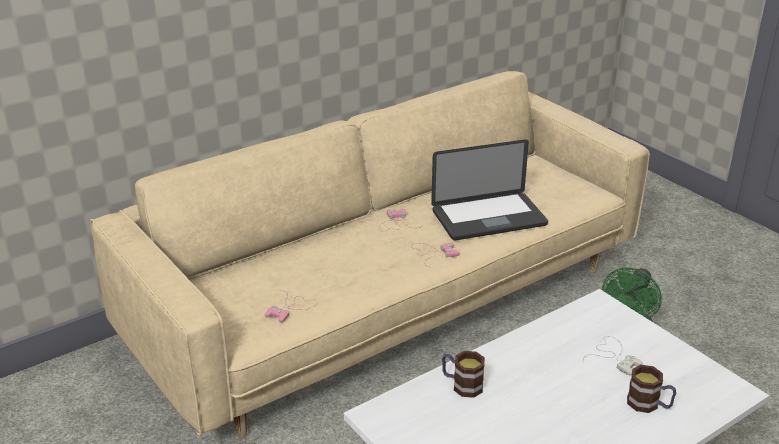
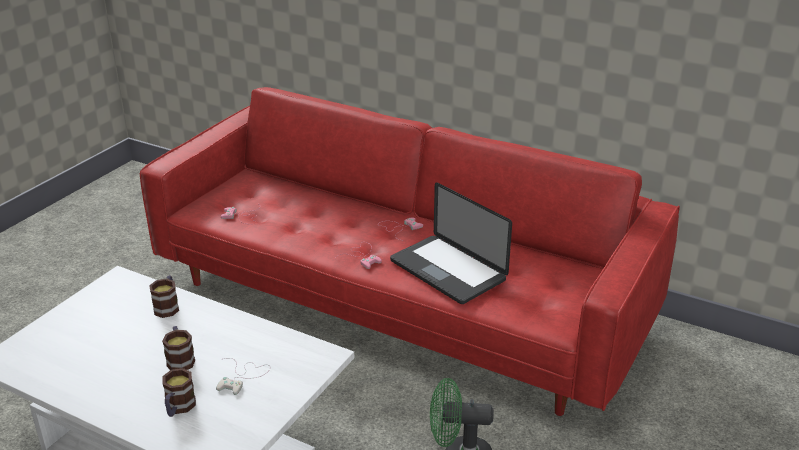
camera: 65 degrees right, 0 degrees up
beige sofa [90,71,650,438] -> red sofa [140,87,680,416]
none -> mug [162,326,195,370]

